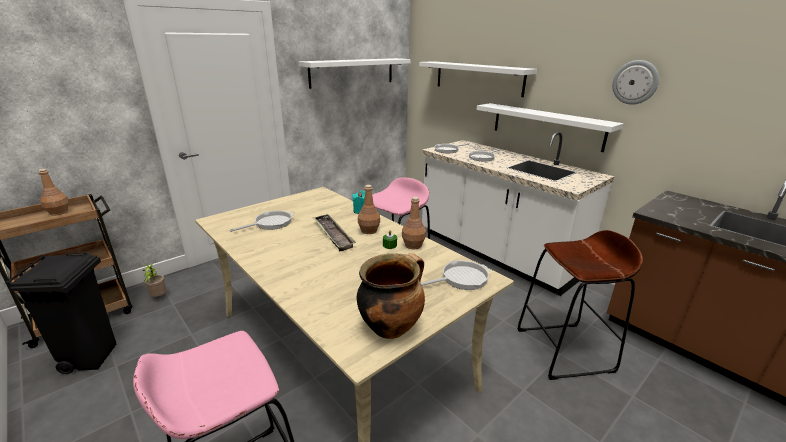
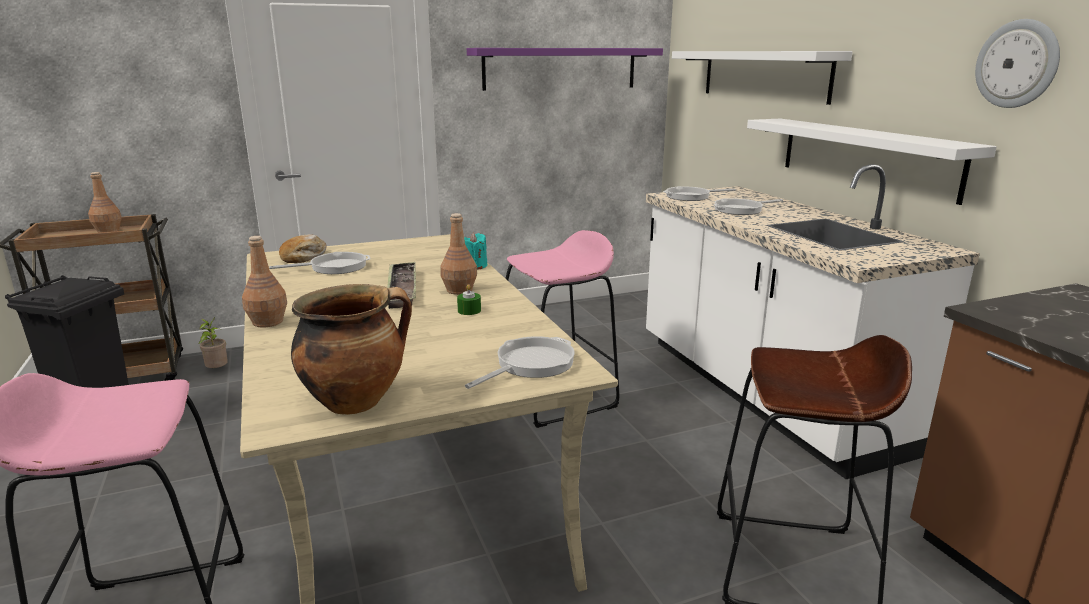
camera: 20 degrees right, 5 degrees down
white shelf [299,58,411,89] -> purple shelf [467,48,663,91]
brown bottle [402,197,426,249] -> brown bottle moved to [242,236,287,327]
frying pan [421,260,490,290] -> frying pan turned 45 degrees counterclockwise [465,336,575,389]
none -> bread [279,234,327,263]

